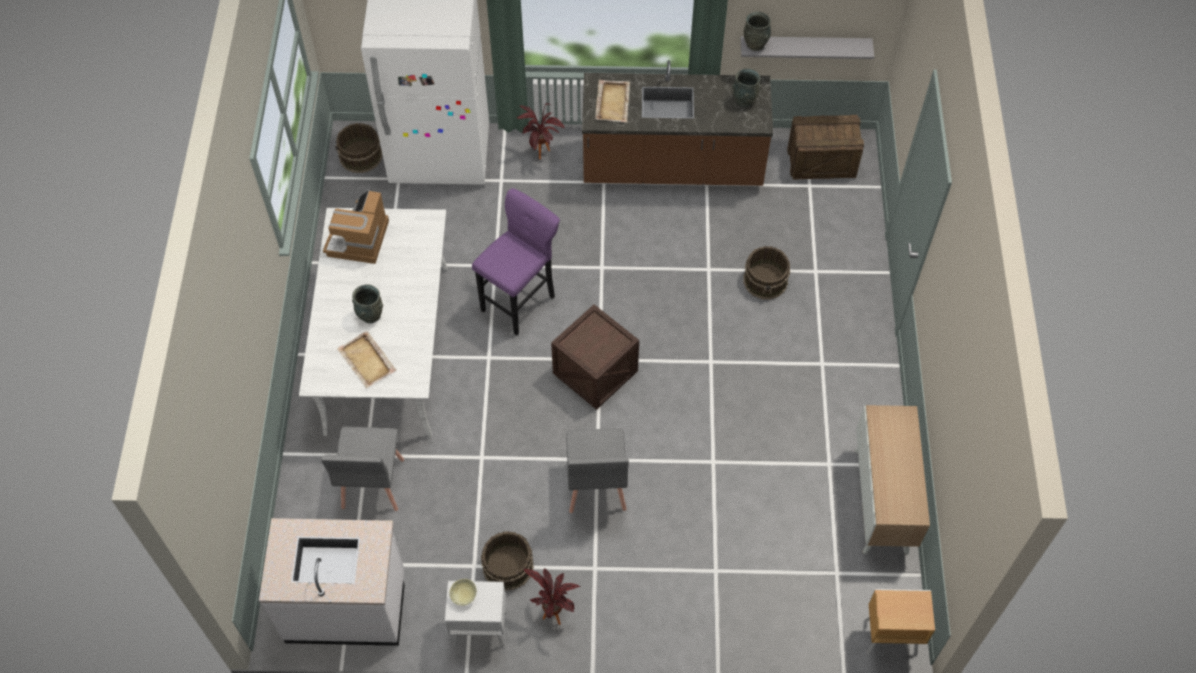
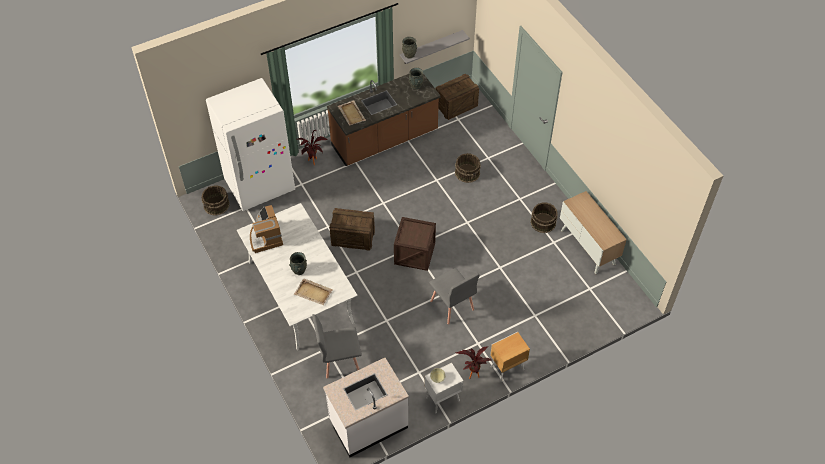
camera: 30 degrees left, 5 degrees down
grey chair [321,427,404,511] -> grey chair turned 105 degrees clockwise [312,314,362,378]
purple stool [472,188,560,335] -> crate [329,208,375,251]
brown bucket [481,531,534,591] -> brown bucket moved to [530,202,558,233]
brown nightstand [864,589,935,656] -> brown nightstand moved to [490,332,530,382]

